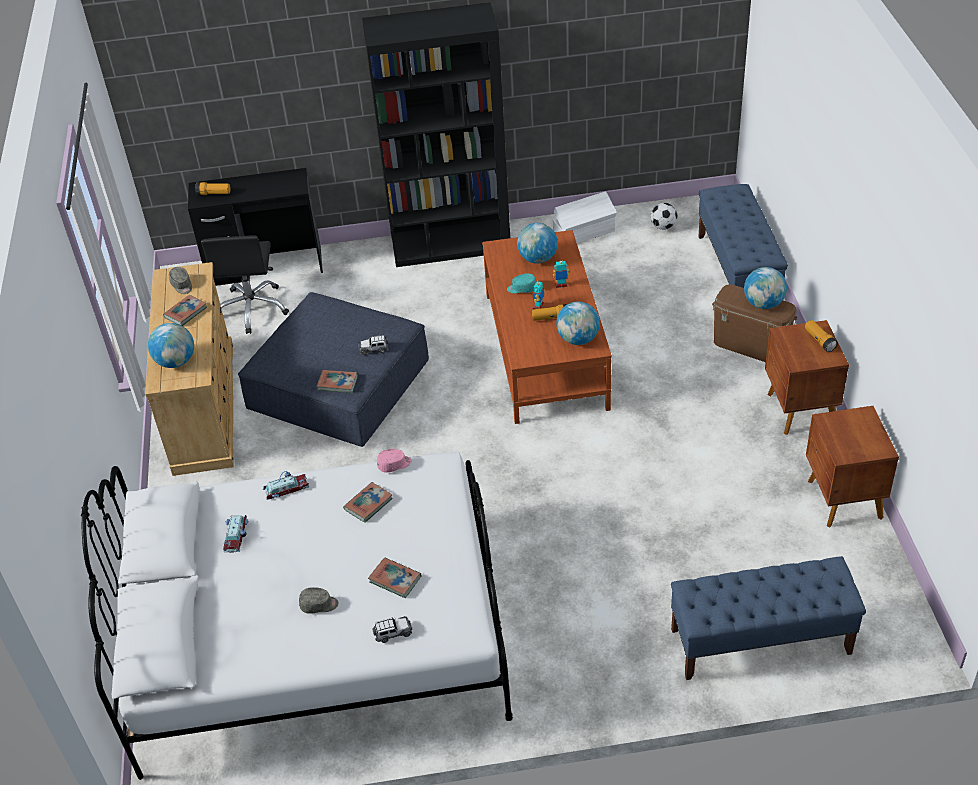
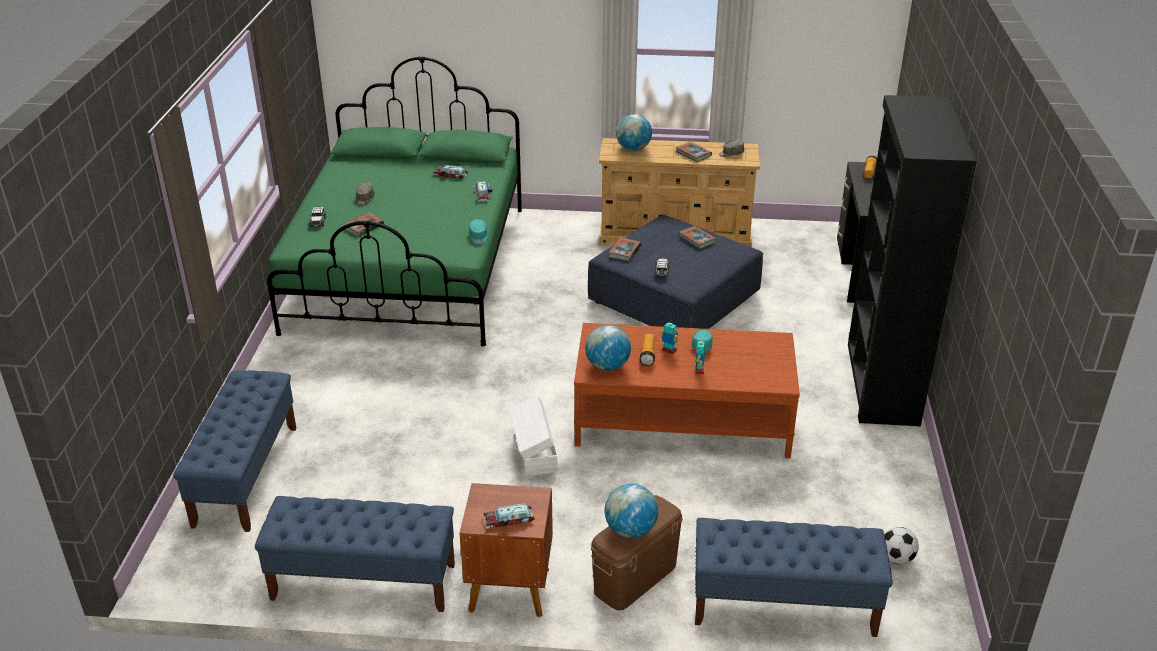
camera: 100 degrees right, 10 degrees down
white bed [81,452,513,780] -> green bed [267,57,522,346]
black office chair [201,236,289,334] -> none
book [343,482,393,523] -> book moved to [679,226,717,249]
pink cap [377,449,412,473] -> turquoise cap [469,219,487,244]
globe [517,223,558,264] -> none
white storage box [553,191,617,243] -> white storage box moved to [509,395,558,476]
flashlight [805,320,838,352] -> toy car [483,503,536,529]
brown nightstand [806,406,899,527] -> blue bench [255,496,455,612]

